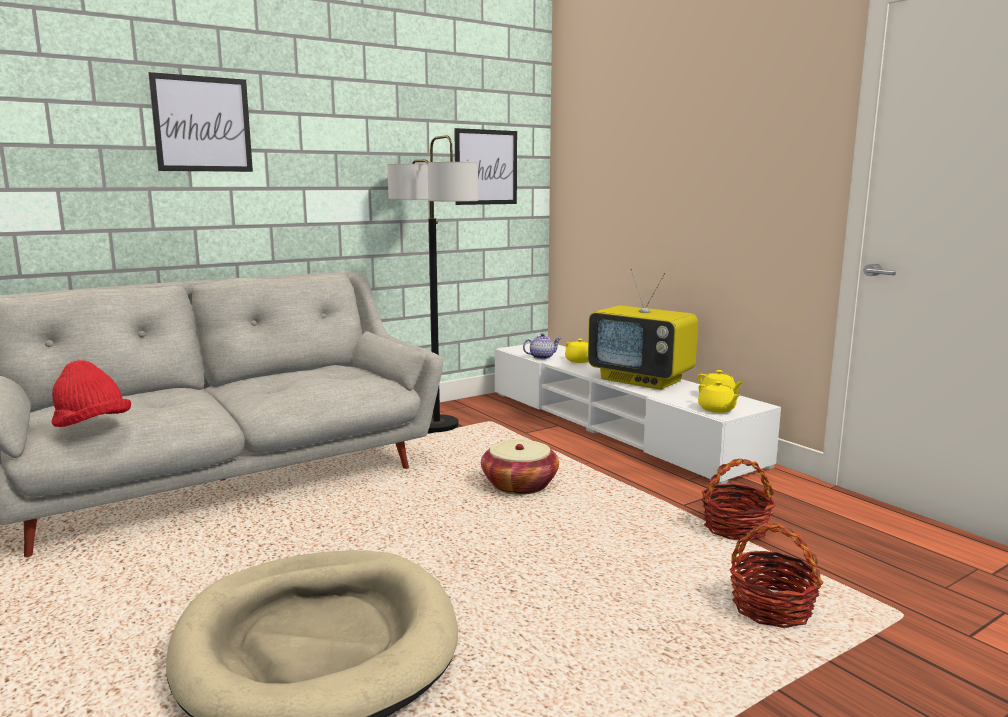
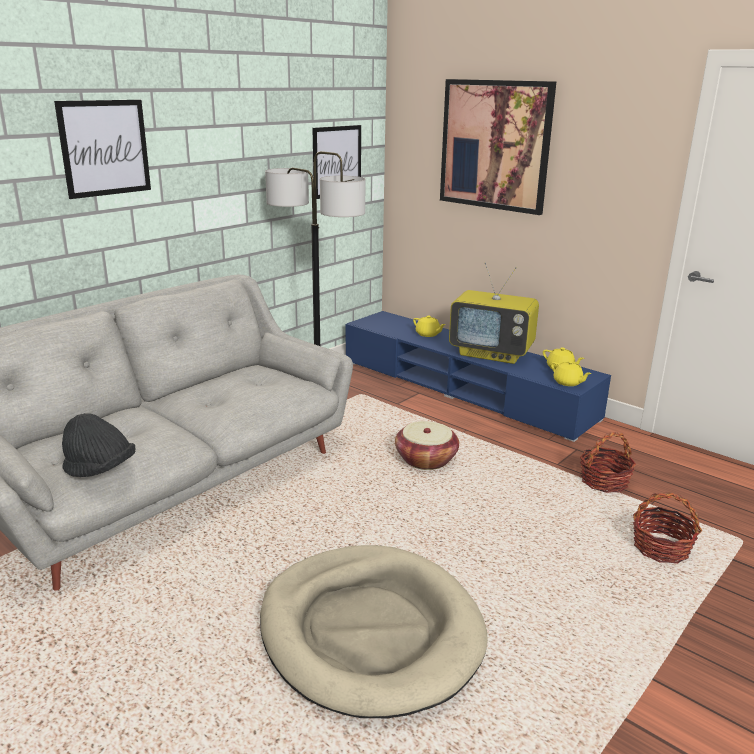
camera: 15 degrees left, 10 degrees up
red hat [52,360,131,427] -> black hat [62,413,136,477]
white tv stand [495,344,781,485] -> blue tv stand [346,311,611,442]
teapot [523,333,561,359] -> none
none -> picture [440,79,556,215]

